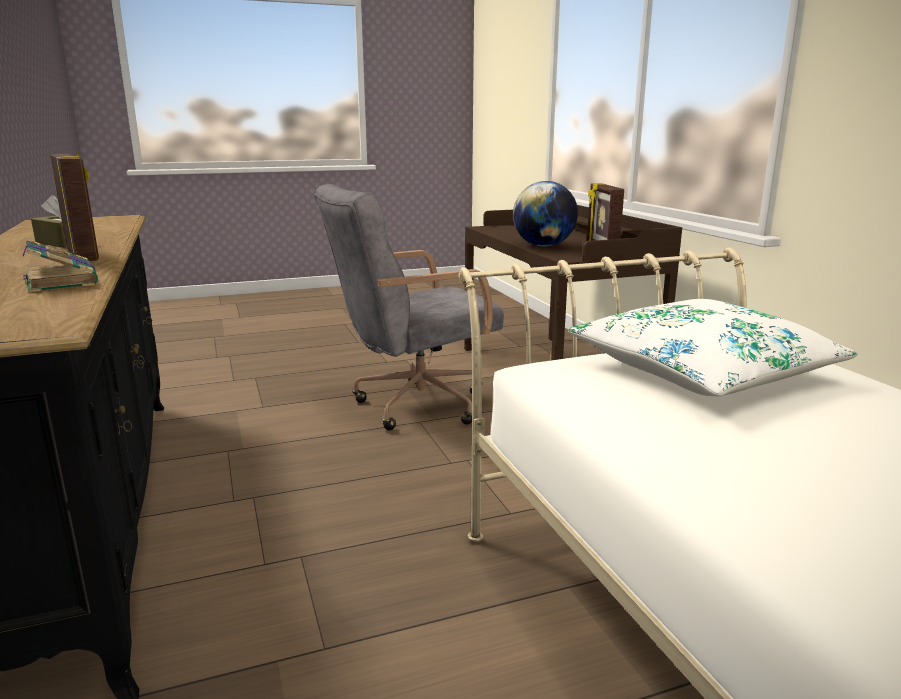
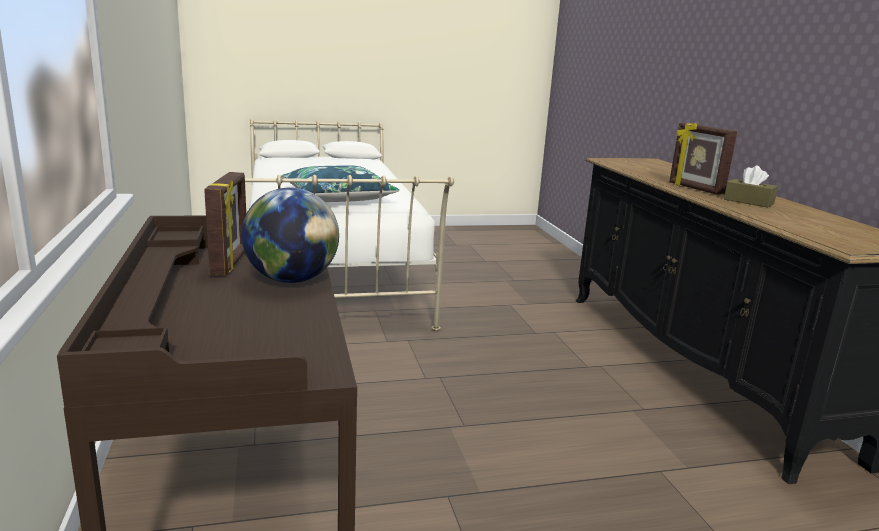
camera: 175 degrees left, 0 degrees up
book [23,239,98,292] -> none
grey office chair [314,184,504,430] -> none
white pillow [568,299,857,397] -> blue pillow [281,165,400,202]

